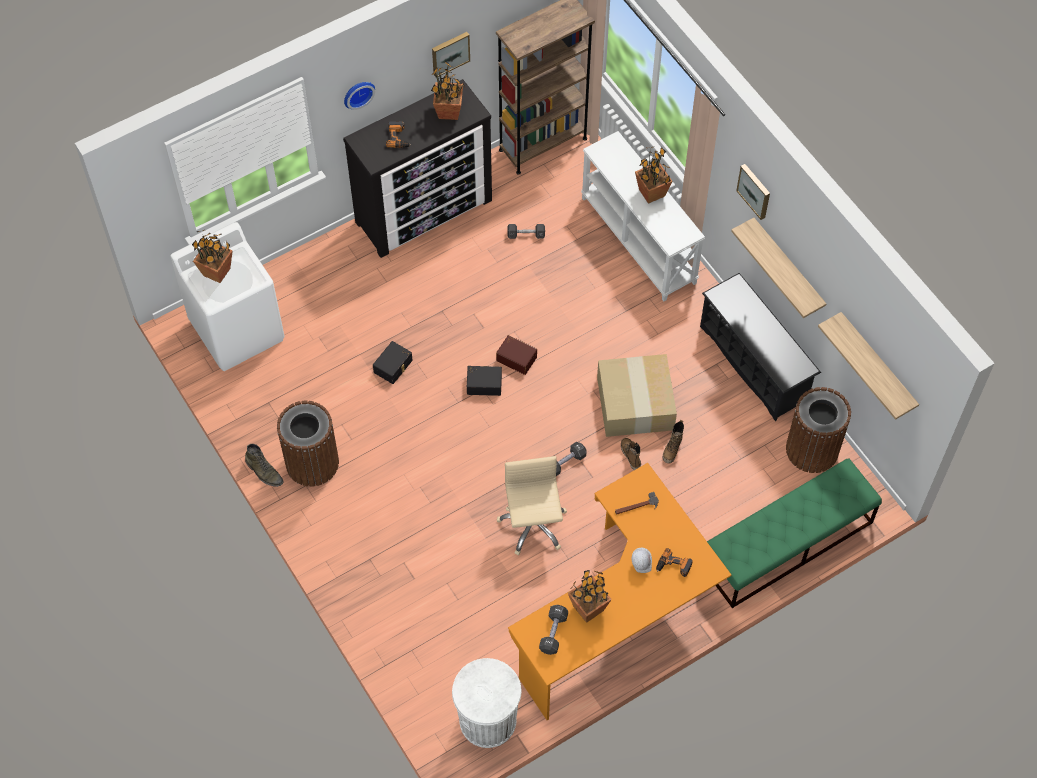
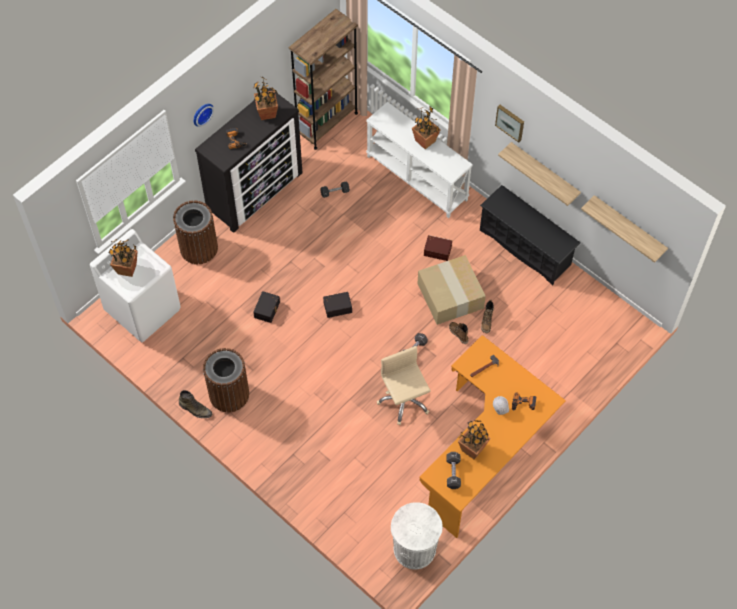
camera: 15 degrees left, 0 degrees up
picture [432,32,470,78] -> none
brown storage box [496,335,537,375] -> brown storage box moved to [424,235,452,261]
green bench [707,459,882,608] -> none
brown trash can [786,387,851,473] -> brown trash can moved to [173,200,218,264]

